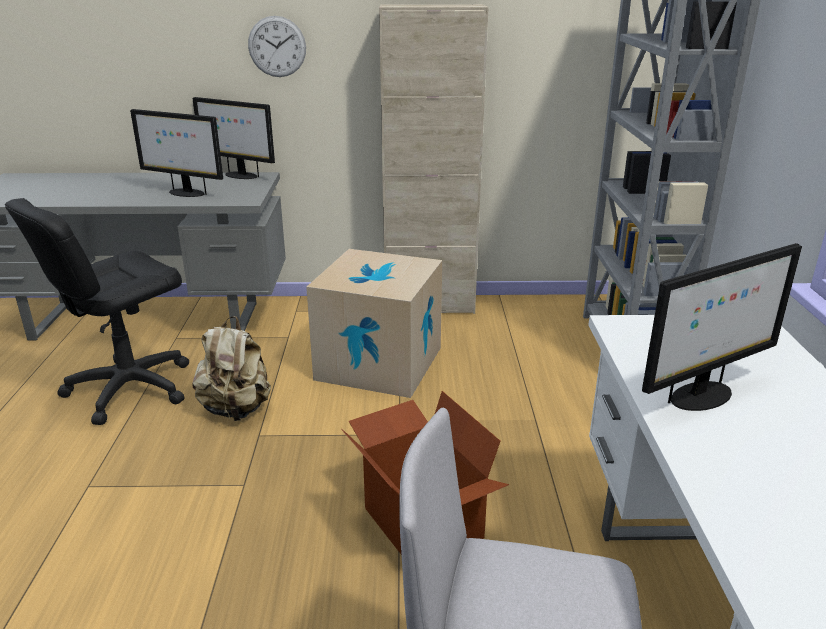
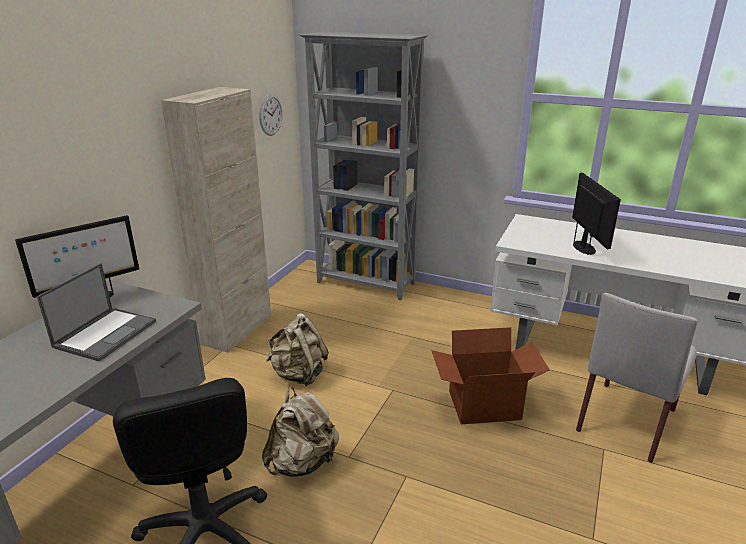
camera: 65 degrees left, 0 degrees up
monitor [130,109,223,197] -> laptop [37,263,156,362]
wall clock [248,16,306,77] -> wall clock moved to [259,94,283,136]
cardboard box [306,249,442,398] -> beige backpack [266,313,329,386]

